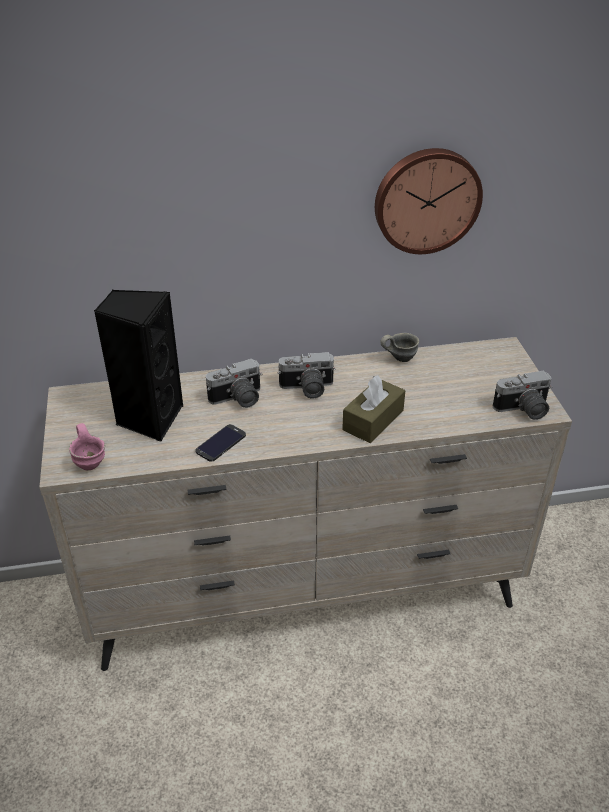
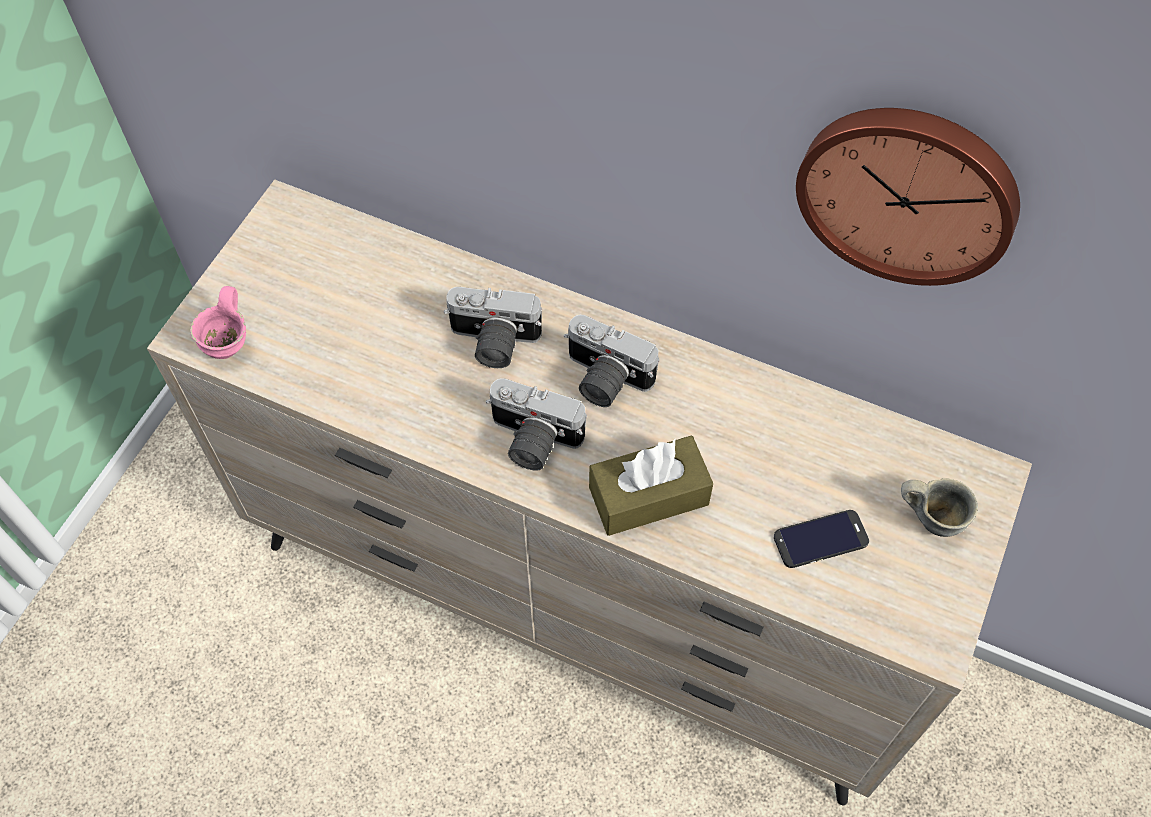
camera: 35 degrees right, 20 degrees up
black speaker [94,290,184,442] -> none
phone [195,424,246,462] -> phone moved to [774,510,869,568]
grey mug [380,333,419,362] -> grey mug moved to [901,478,978,537]
camera [493,371,552,420] -> camera moved to [486,378,587,471]

